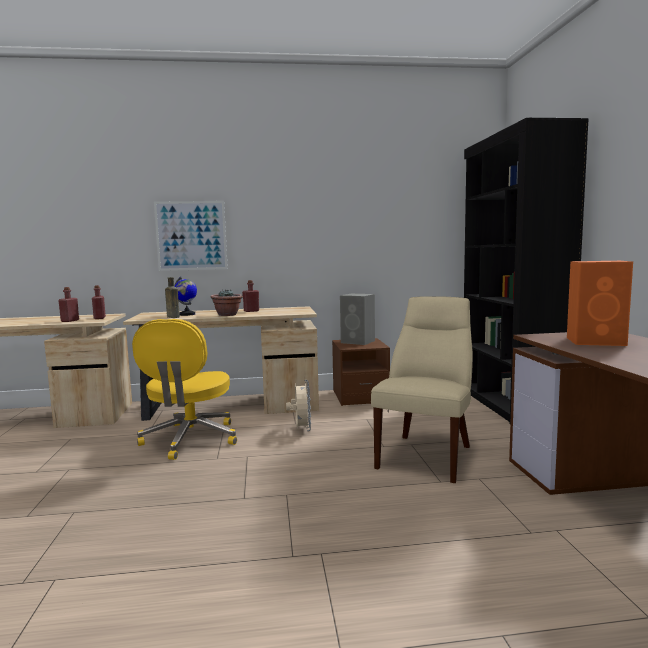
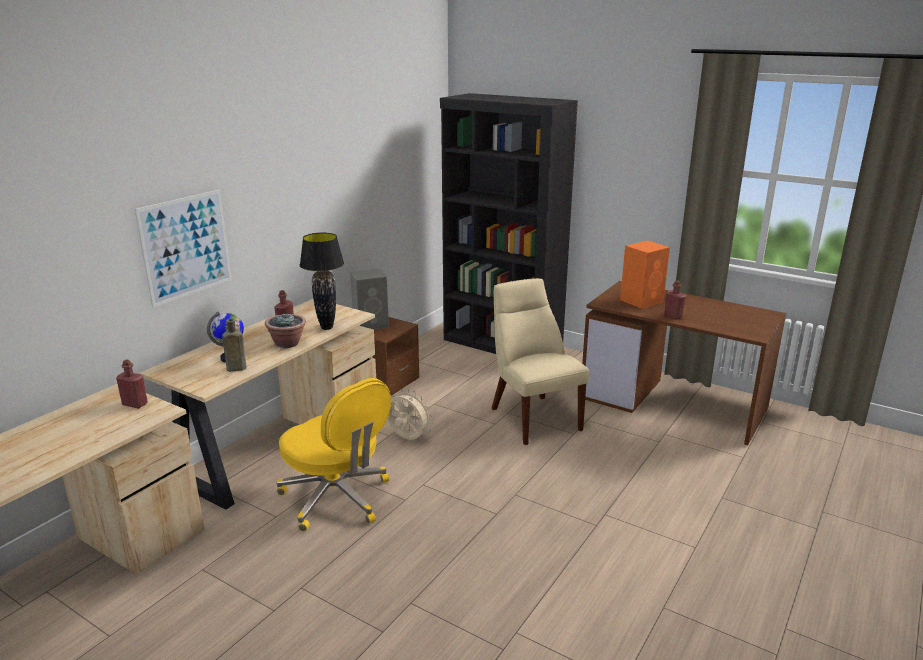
camera: 50 degrees left, 15 degrees up
red bottle [58,287,79,322] -> red bottle moved to [664,281,686,320]
none -> black table lamp [300,233,344,330]

